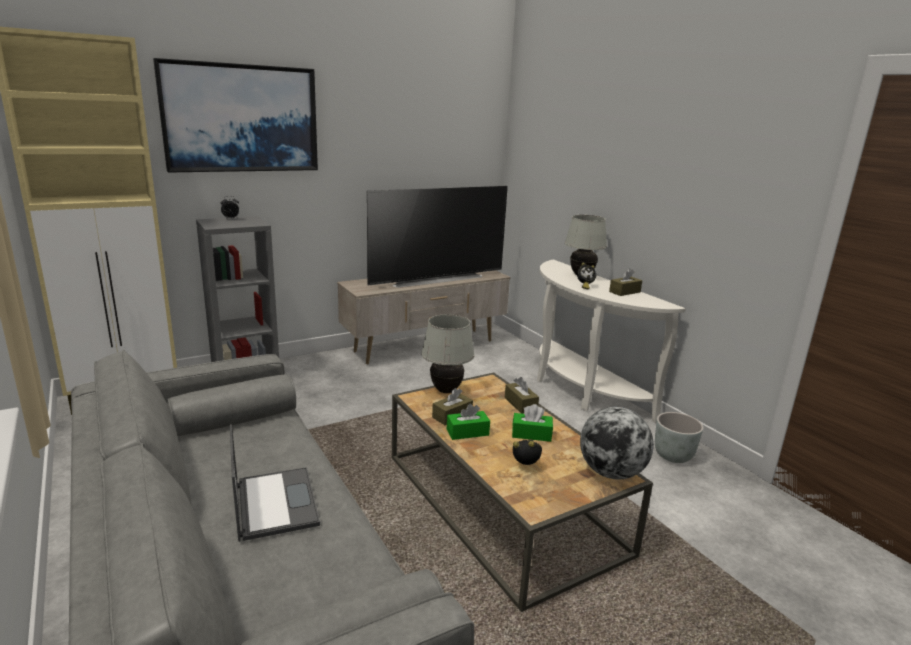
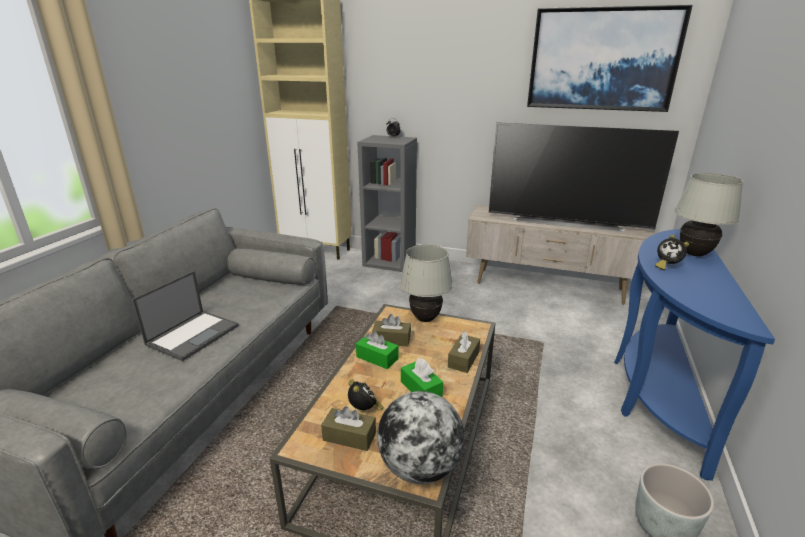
camera: 50 degrees right, 5 degrees up
picture [153,58,318,173] -> picture moved to [527,5,693,112]
white console table [537,260,686,423] -> blue console table [614,229,775,481]
brown tissue box [609,268,642,296] -> brown tissue box moved to [321,406,376,451]

